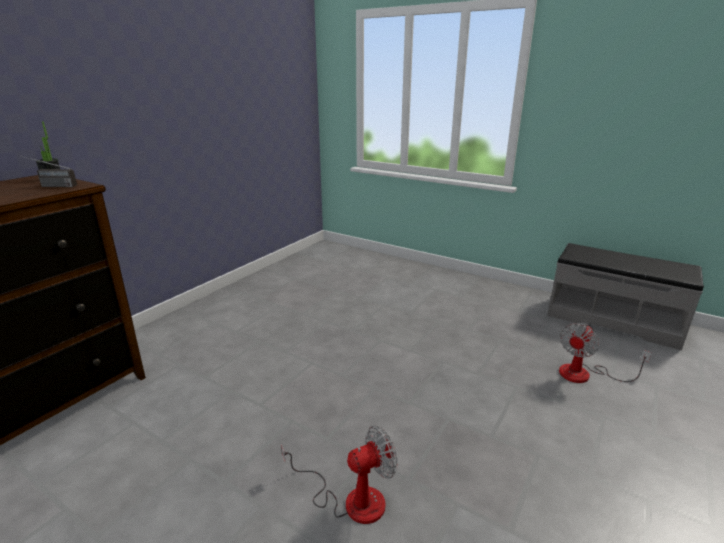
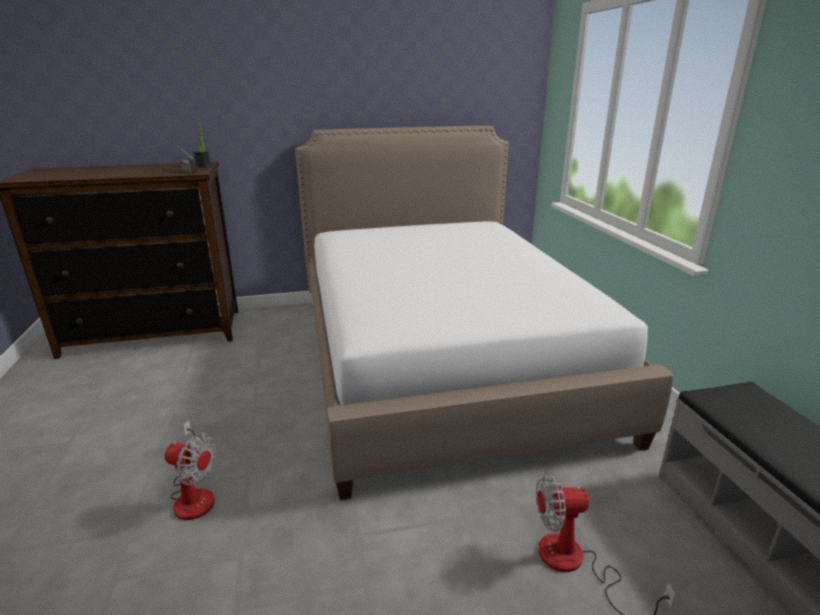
camera: 45 degrees right, 0 degrees up
none -> bed [295,126,673,500]

